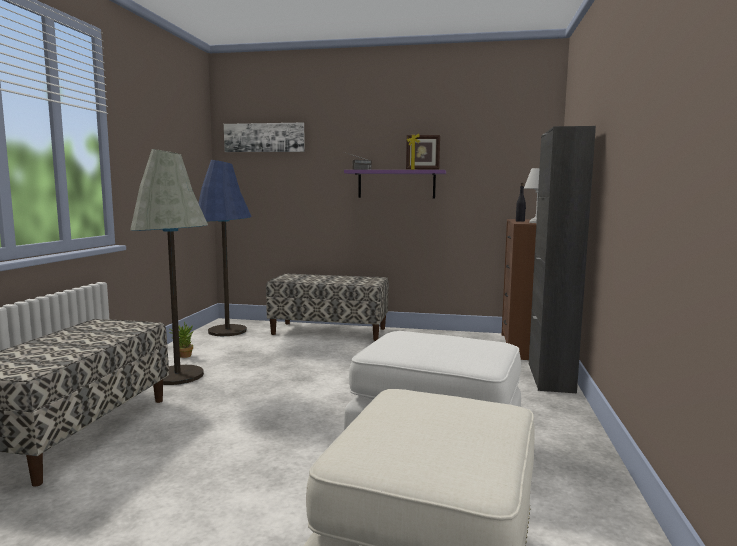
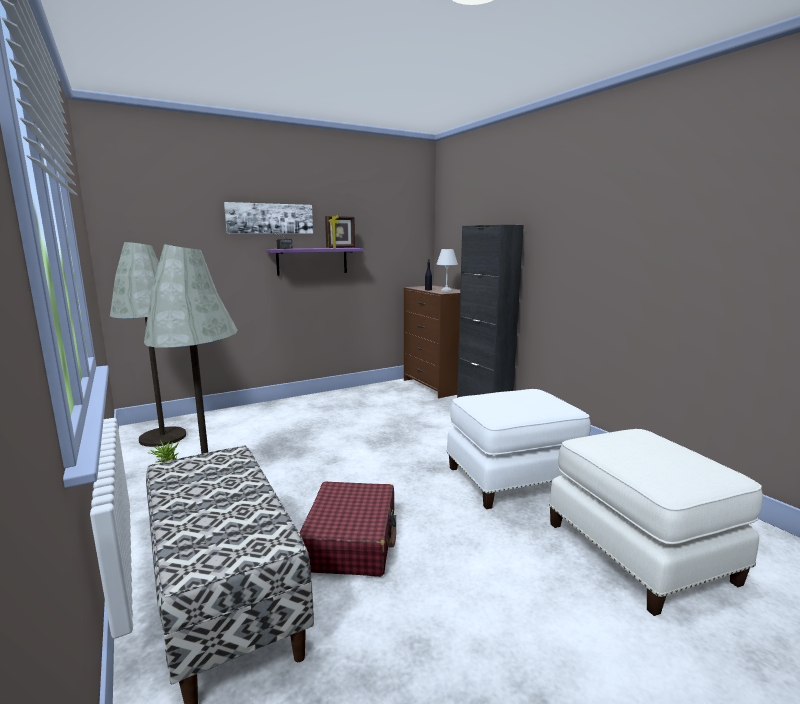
camera: 40 degrees left, 5 degrees up
blue floor lamp [199,160,252,336] -> grey floor lamp [110,242,186,447]
picture [224,123,305,152] -> picture moved to [224,202,313,234]
bench [266,274,389,341] -> none
none -> red suitcase [299,482,396,577]

